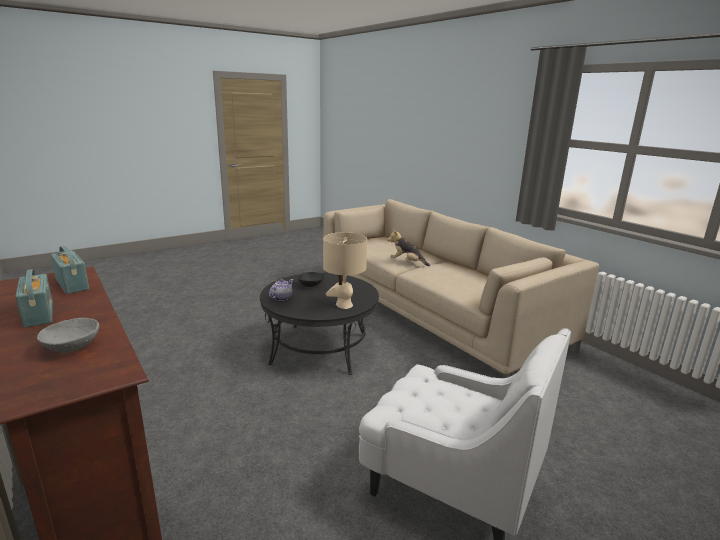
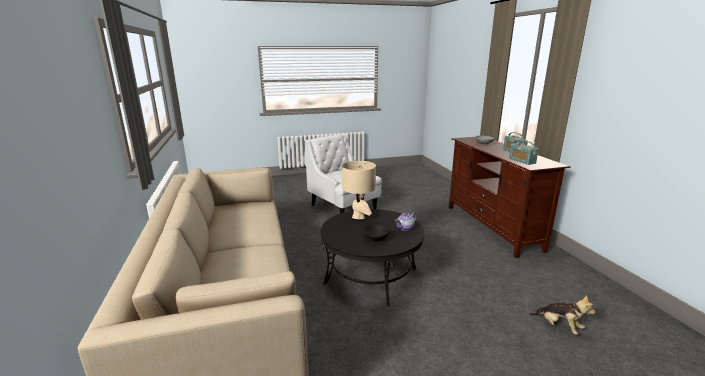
camera: 160 degrees left, 0 degrees up
plush toy [387,229,430,266] -> plush toy moved to [530,295,595,335]

